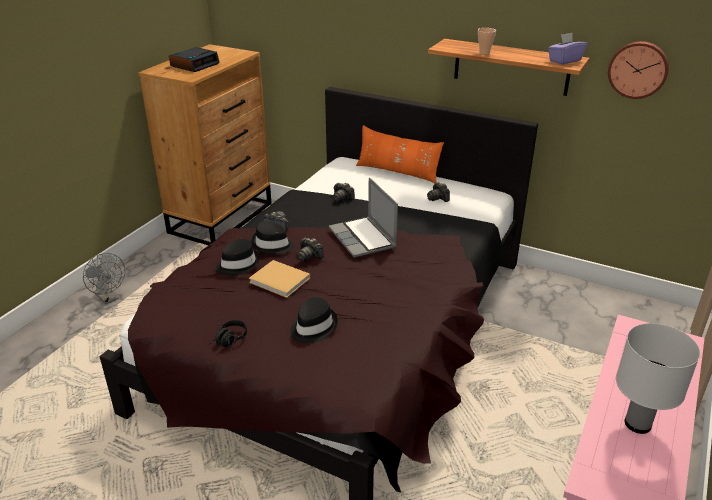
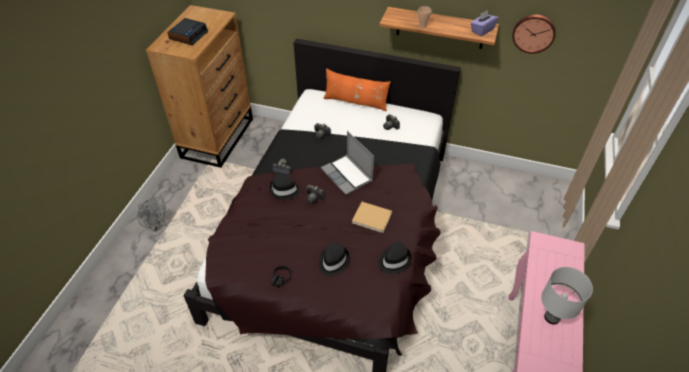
camera: 10 degrees left, 15 degrees up
black hat [216,239,260,276] -> black hat moved to [378,242,412,274]
beige book [249,260,310,298] -> beige book moved to [352,202,392,233]

